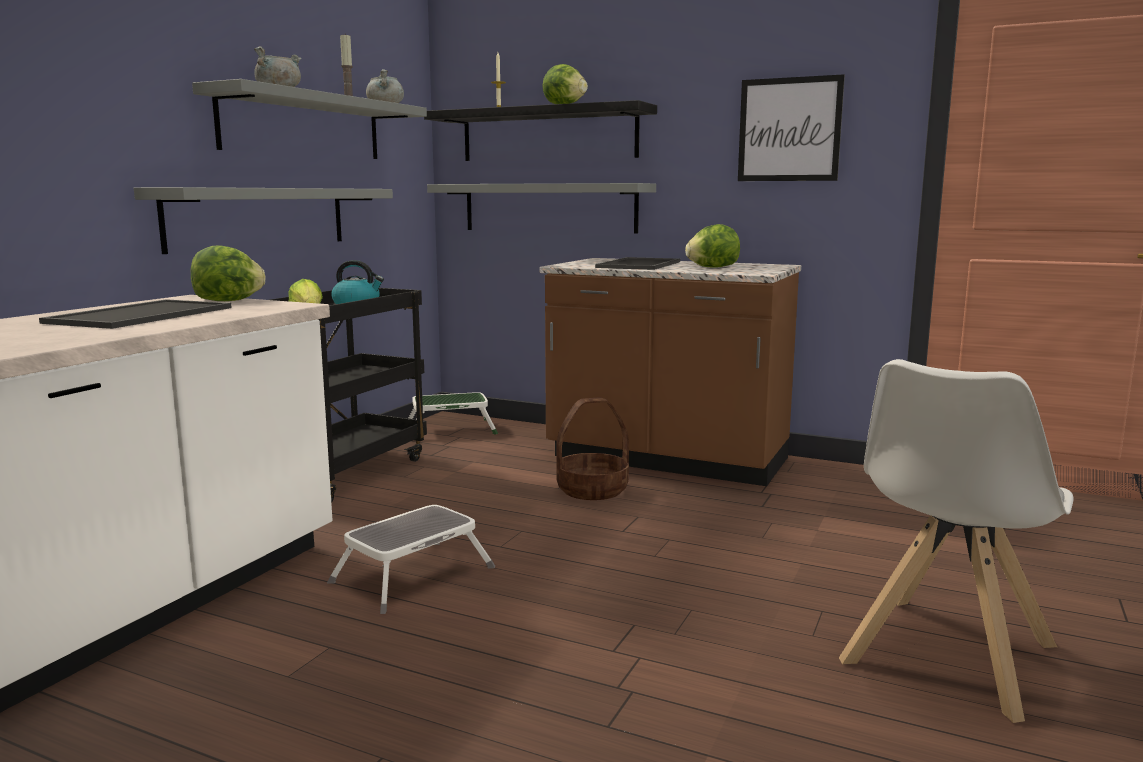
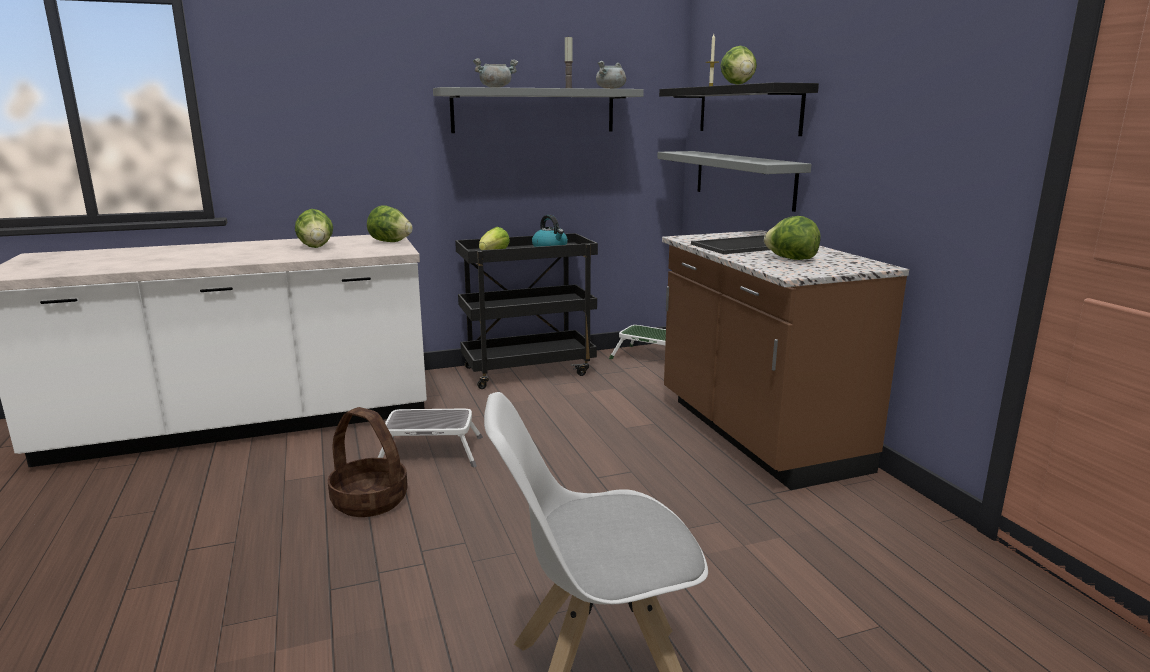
camera: 45 degrees right, 5 degrees up
tray [39,299,232,329] -> lettuce [295,209,333,248]
grey shelf [134,187,393,254] -> none
basket [556,397,629,500] -> basket moved to [328,407,407,517]
picture [738,74,845,181] -> none

